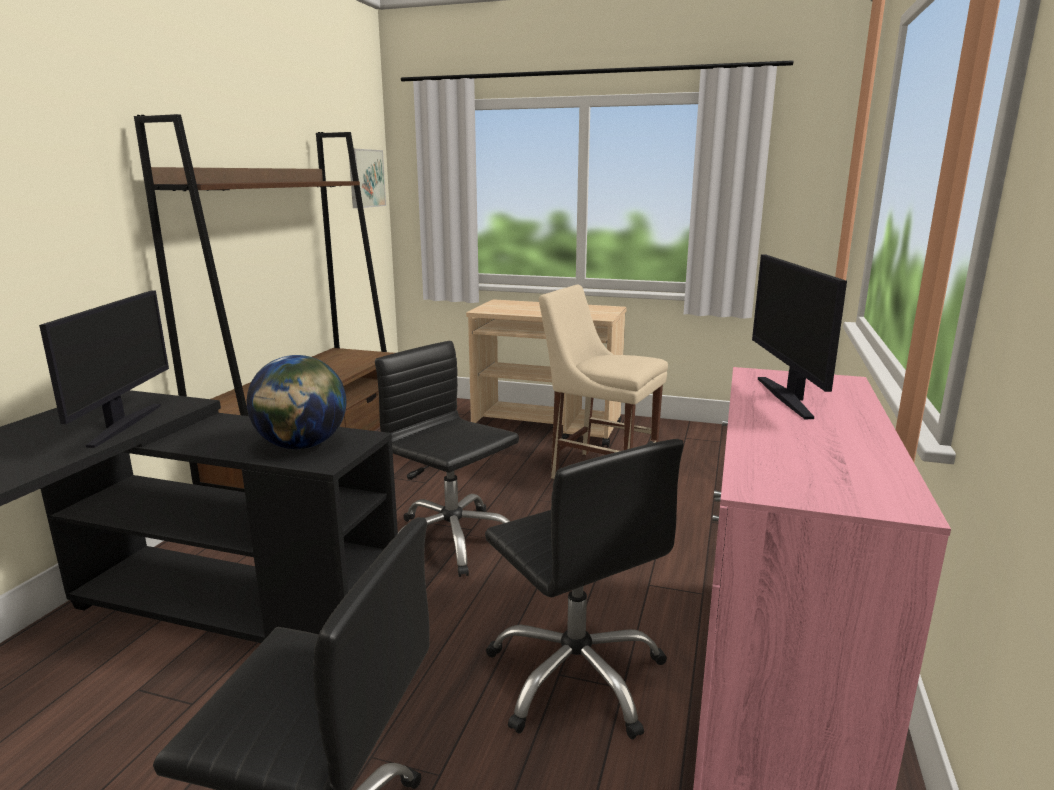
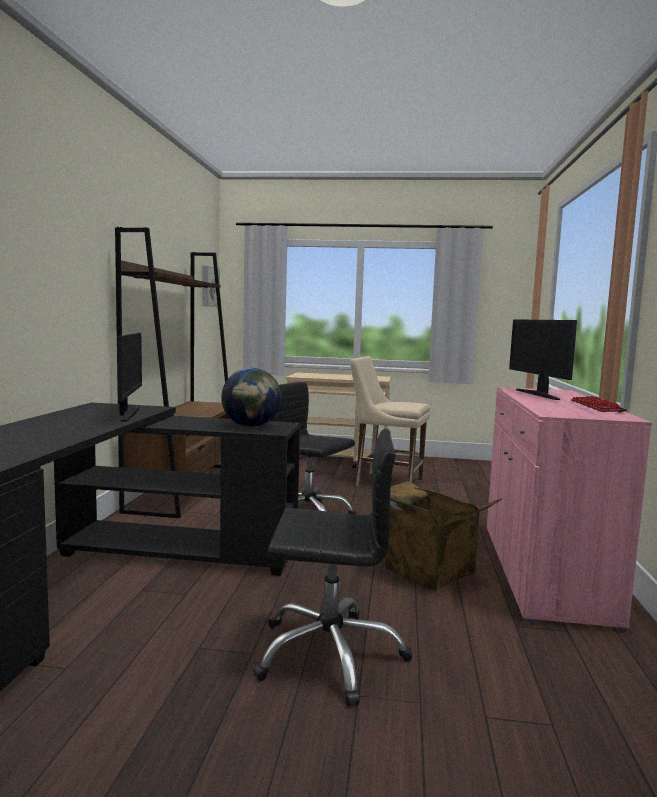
camera: 10 degrees left, 10 degrees down
black office chair [485,439,684,739] -> cardboard box [369,481,502,591]
none -> keyboard [571,396,627,413]

